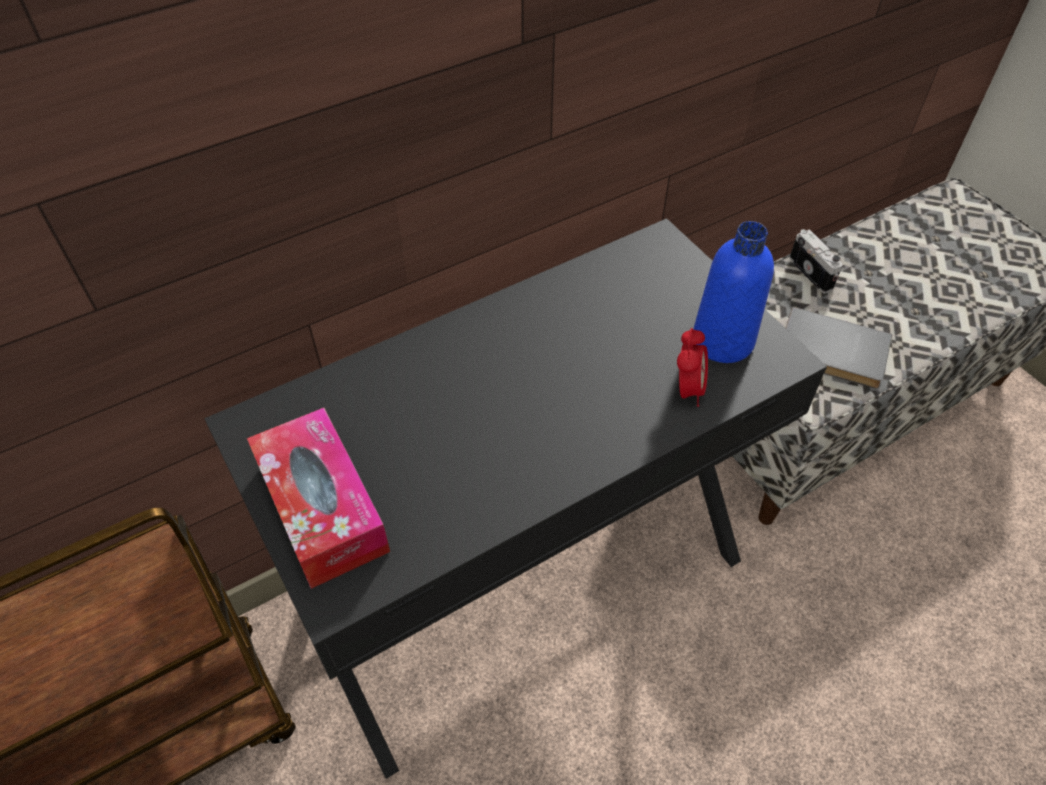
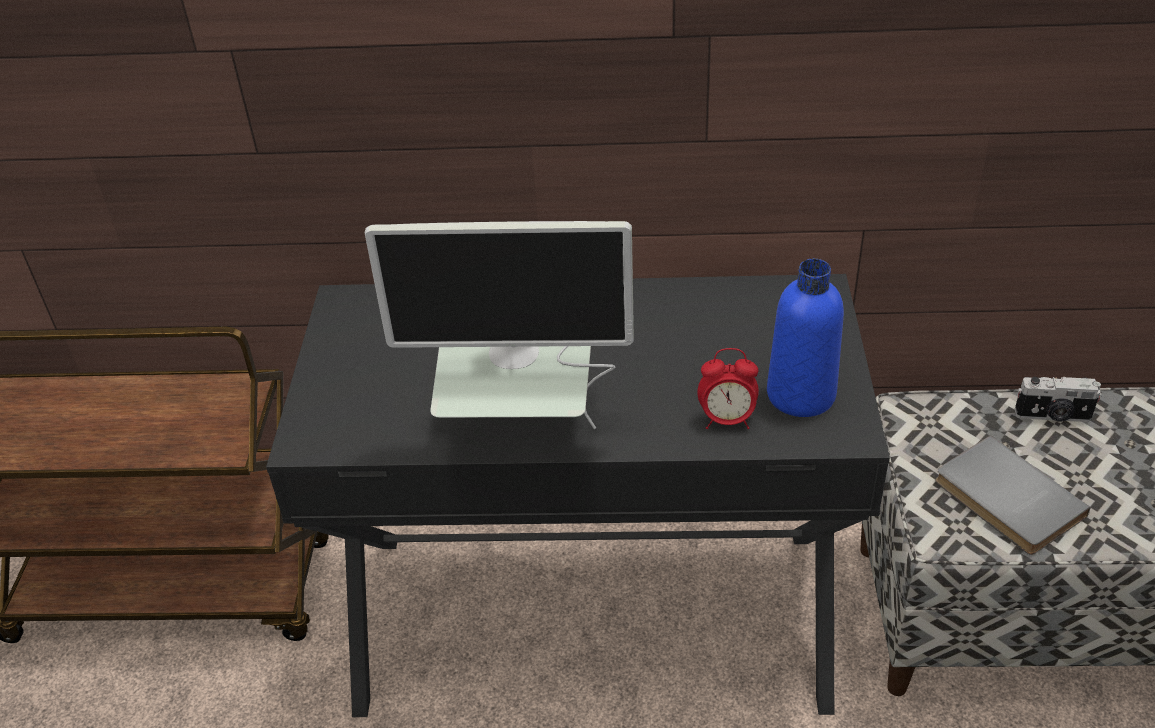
camera: 35 degrees right, 10 degrees down
tissue box [247,408,390,589] -> none
alarm clock [677,328,708,407] -> alarm clock turned 45 degrees clockwise [697,348,759,429]
camera [789,229,843,294] -> camera turned 90 degrees clockwise [1015,377,1101,422]
none -> monitor [365,221,634,429]

